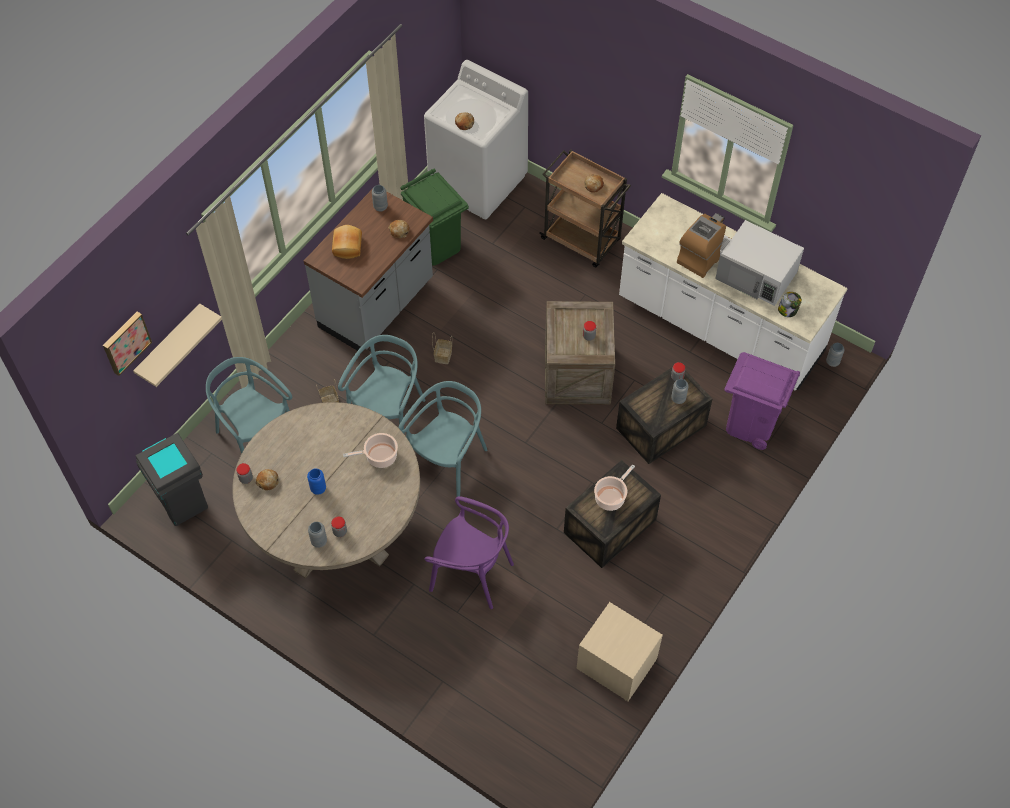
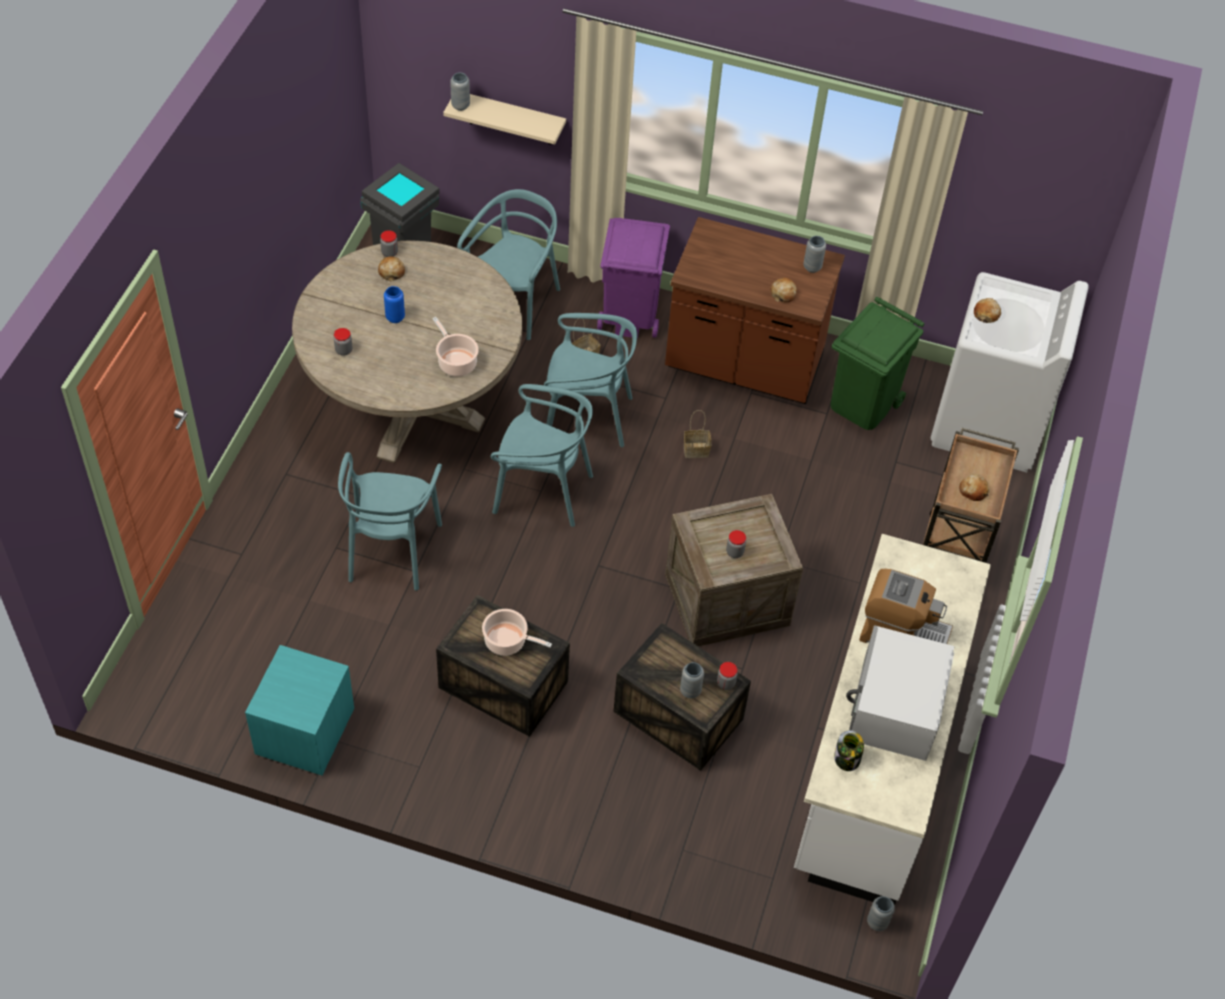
camera: 70 degrees right, 5 degrees down
picture [103,312,152,376] -> none
grey counter [304,190,433,351] -> brown counter [665,217,845,404]
grey vase [308,522,327,548] -> grey vase moved to [450,72,470,111]
bread [332,225,362,259] -> none
purple chair [424,496,514,609] -> turquoise chair [338,452,442,591]
beige nightstand [577,602,663,701] -> turquoise nightstand [245,645,354,775]
purple trash can [724,352,800,450] -> purple trash can moved to [597,218,670,338]

